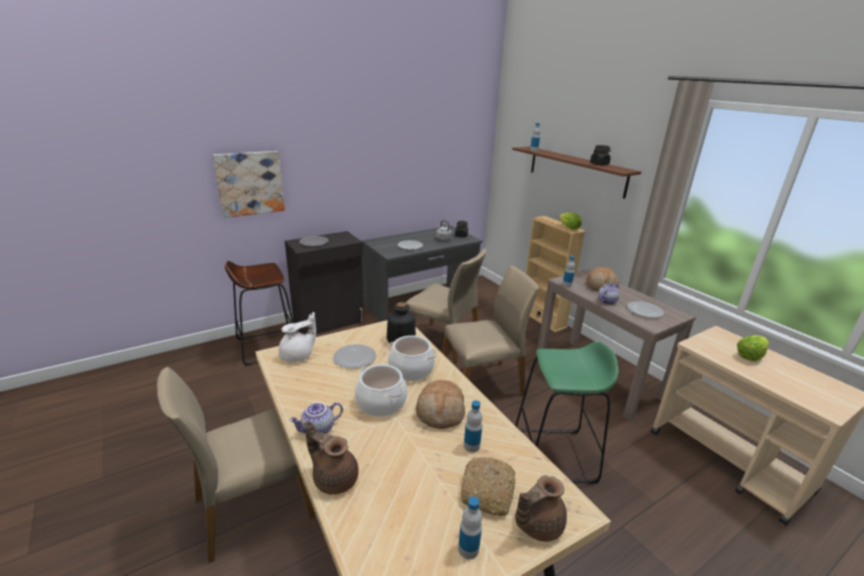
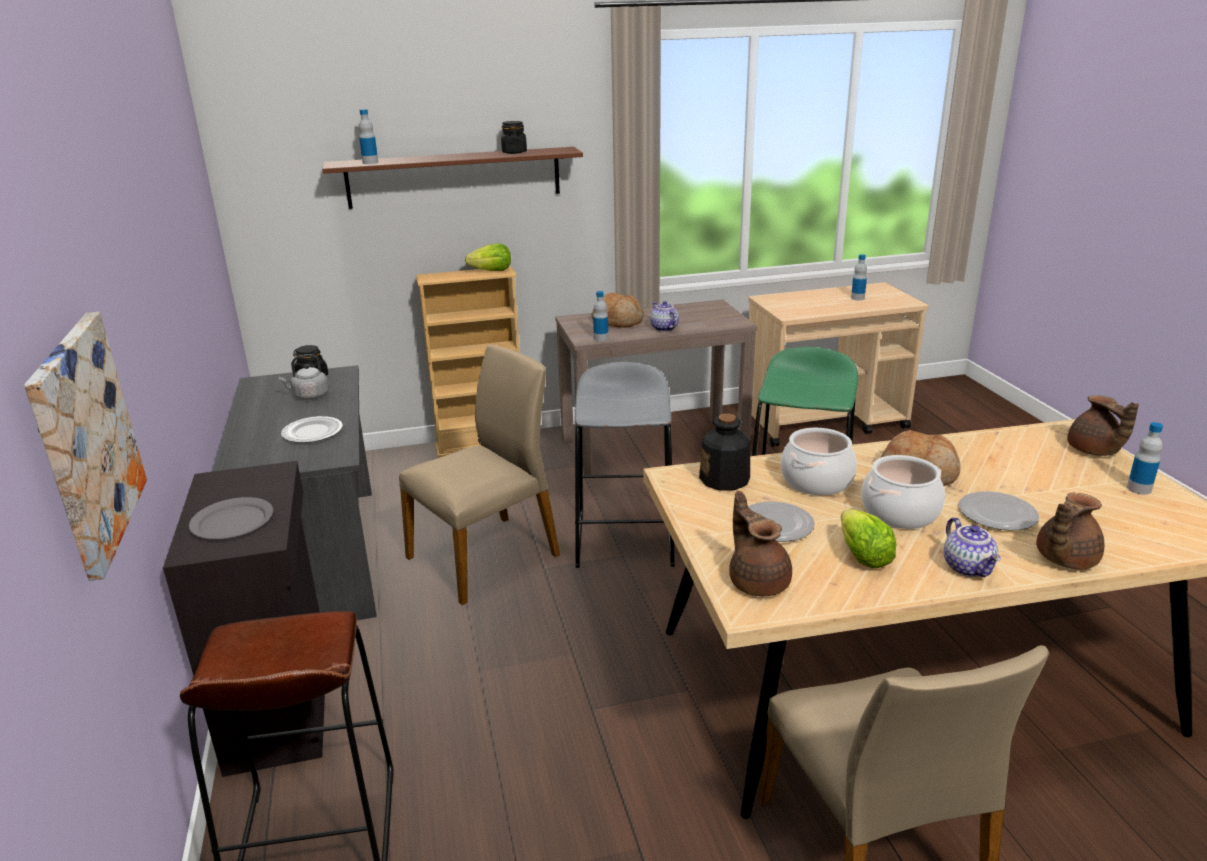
camera: 70 degrees left, 0 degrees up
white teapot [279,312,316,363] -> brown teapot [729,491,792,596]
beige chair [442,266,539,395] -> grey stool [575,362,675,568]
bread [461,457,516,516] -> none
bottle [464,400,482,452] -> bottle moved to [851,254,867,301]
plate [627,301,664,318] -> plate moved to [958,491,1039,531]
lettuce [737,335,769,361] -> lettuce moved to [841,509,896,568]

